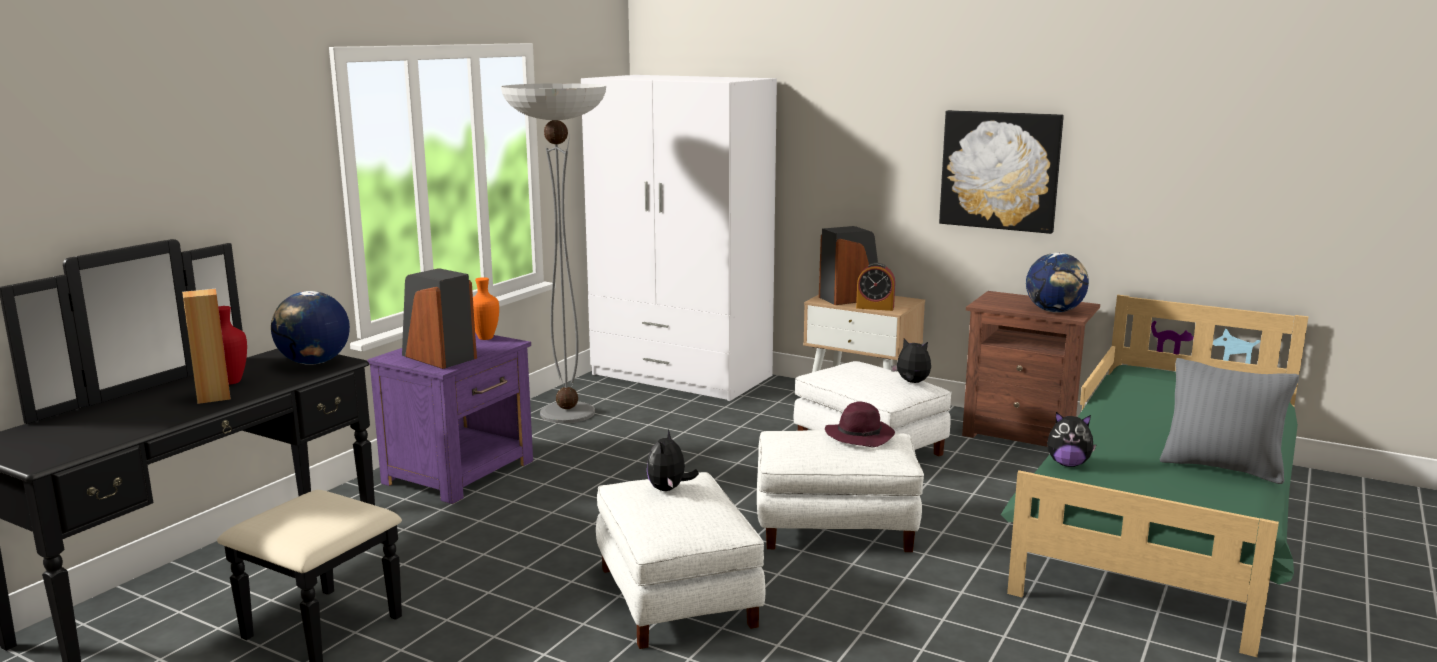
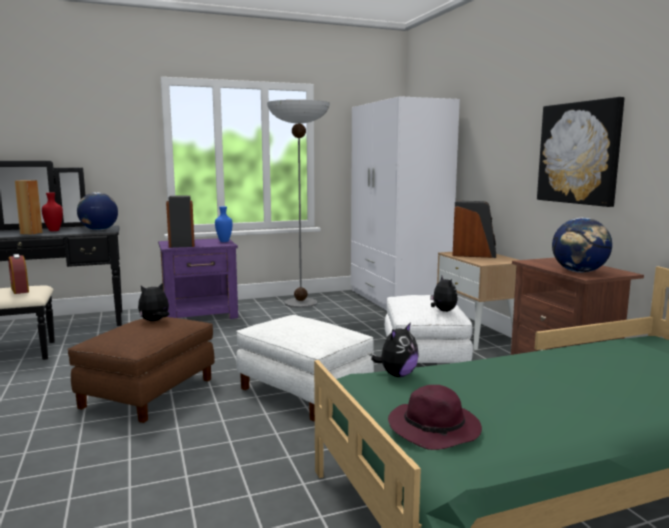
camera: 40 degrees right, 5 degrees down
orange vase [473,277,499,340] -> blue vase [215,206,233,242]
white ottoman [596,472,765,649] -> brown ottoman [67,317,215,423]
purple hat [825,401,895,447] -> purple hat moved to [388,385,482,450]
alarm clock [856,263,895,311] -> alarm clock moved to [8,254,29,294]
plush toy [1047,412,1097,467] -> plush toy turned 105 degrees counterclockwise [371,322,419,377]
grey pillow [1160,358,1299,484] -> none

